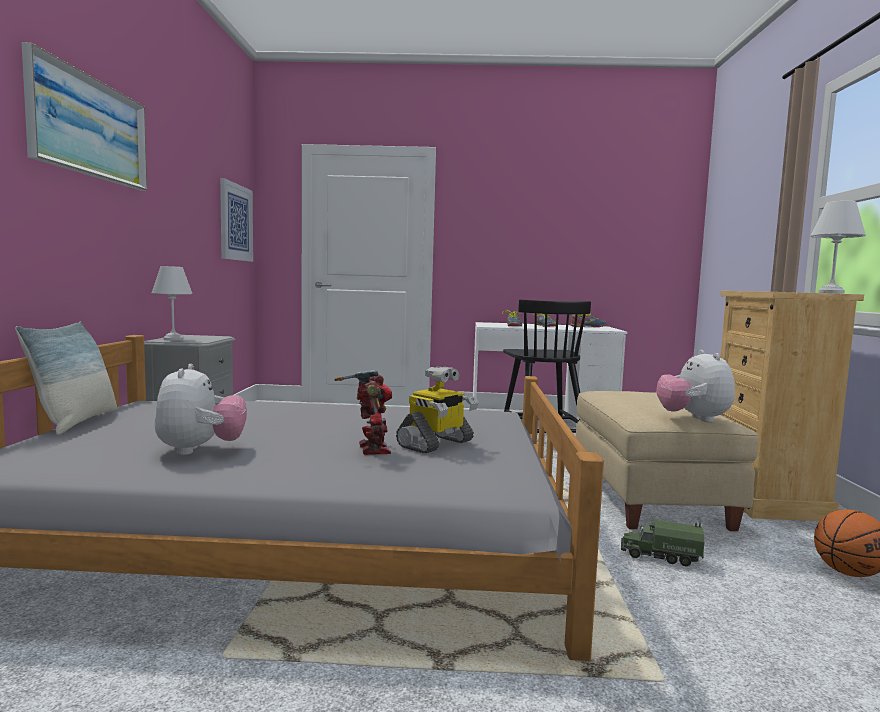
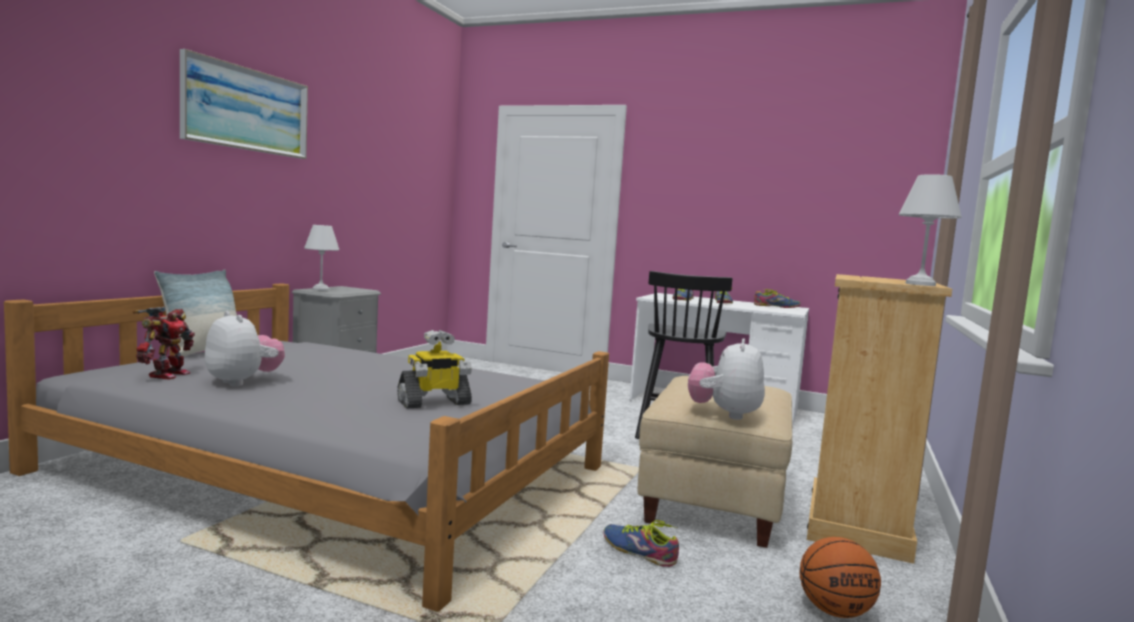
camera: 20 degrees right, 0 degrees up
plush toy [154,364,247,455] -> plush toy turned 60 degrees counterclockwise [205,311,285,387]
picture [220,178,253,262] -> none
toy robot [335,369,392,455] -> toy robot moved to [133,307,195,380]
toy truck [621,520,704,566] -> shoe [603,520,679,567]

